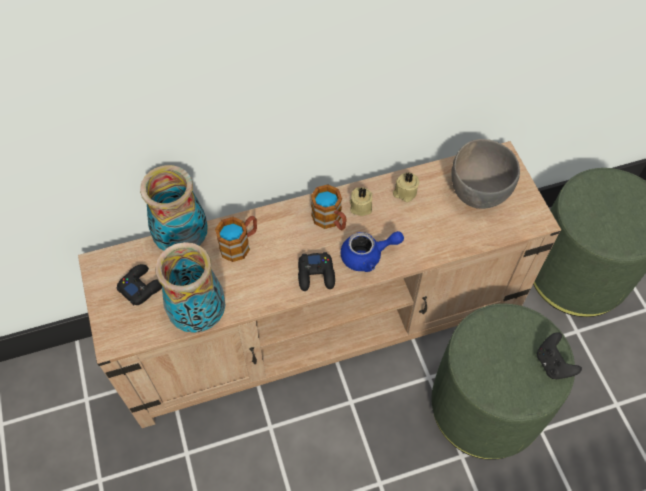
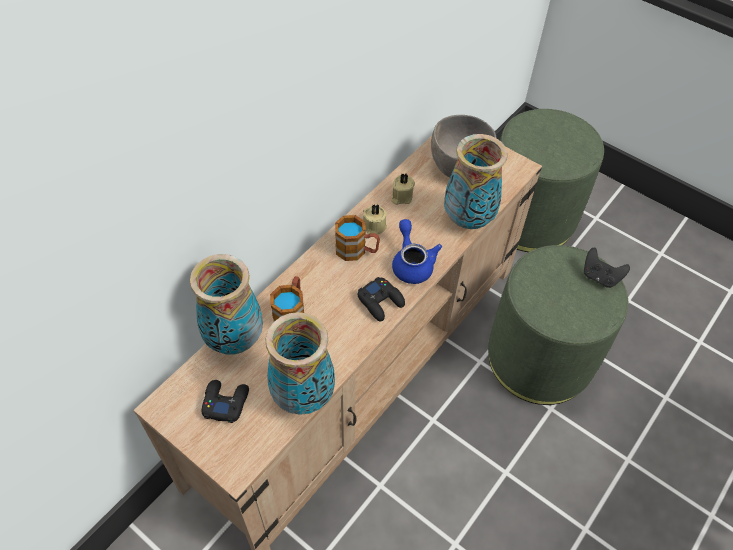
camera: 35 degrees left, 5 degrees down
blue teapot [341,231,404,272] -> blue teapot turned 60 degrees counterclockwise [392,219,442,284]
none -> vase [444,134,508,229]

